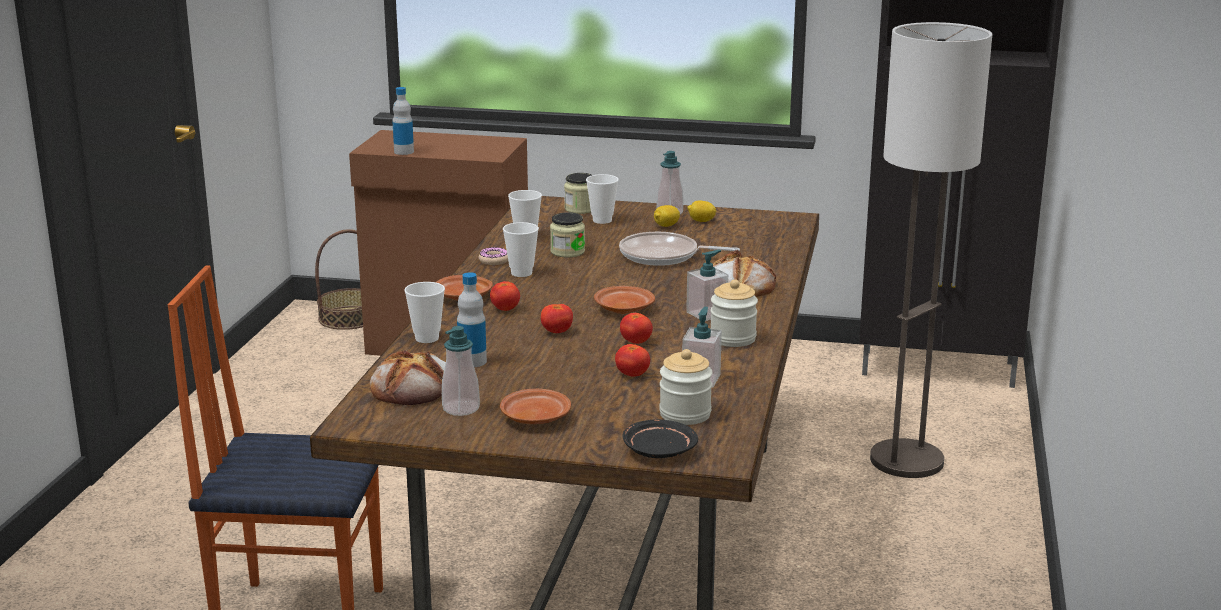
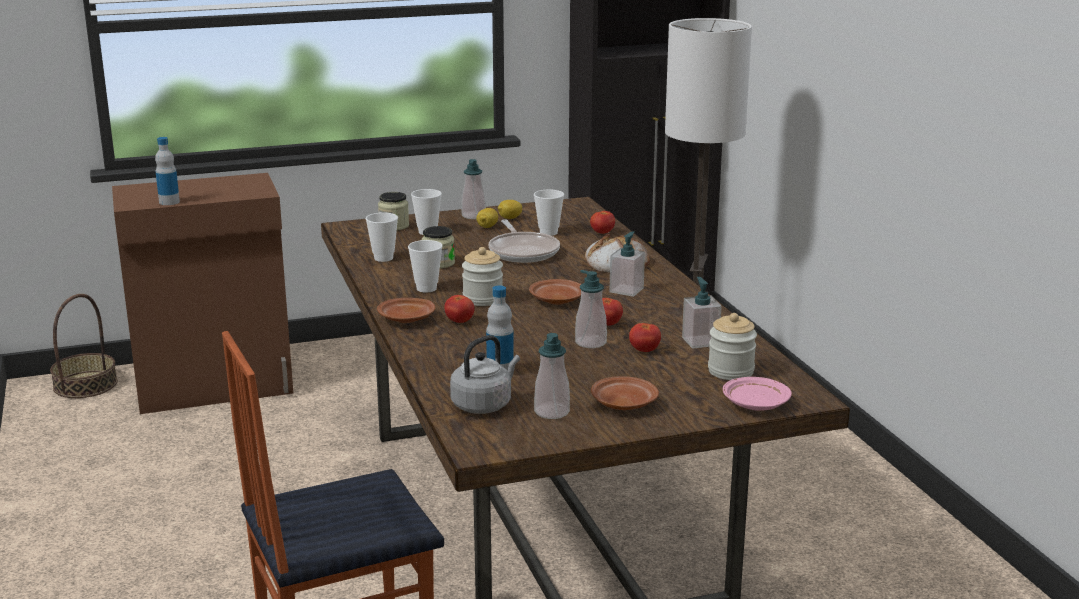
camera: 30 degrees left, 0 degrees up
bread [369,350,446,405] -> grey kettle [450,335,520,414]
cup [404,282,445,343] -> cup moved to [534,190,564,236]
donut [479,247,508,265] -> none
tomato [541,304,573,333] -> tomato moved to [590,211,615,234]
frying pan [619,232,740,266] -> frying pan turned 90 degrees counterclockwise [489,219,560,263]
black plate [623,420,698,458] -> pink plate [723,377,792,411]
jar [710,279,758,347] -> jar moved to [462,247,503,306]
none -> soap dispenser [575,270,607,348]

